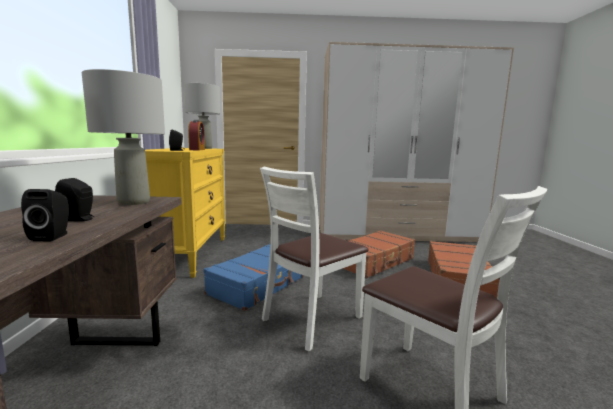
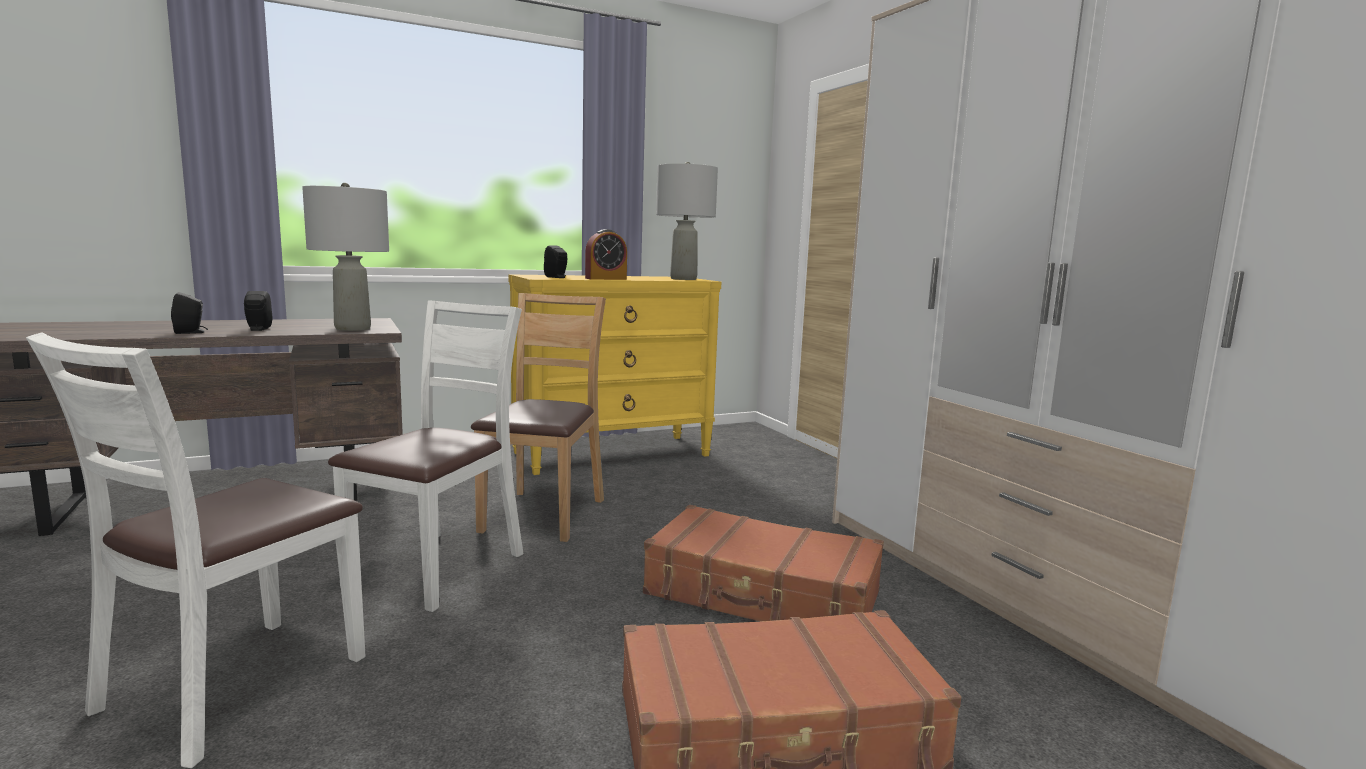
camera: 65 degrees right, 0 degrees up
blue suitcase [203,244,304,311] -> brown chair [471,293,606,542]
white chair [260,167,369,351] -> white chair turned 90 degrees clockwise [328,300,523,612]

